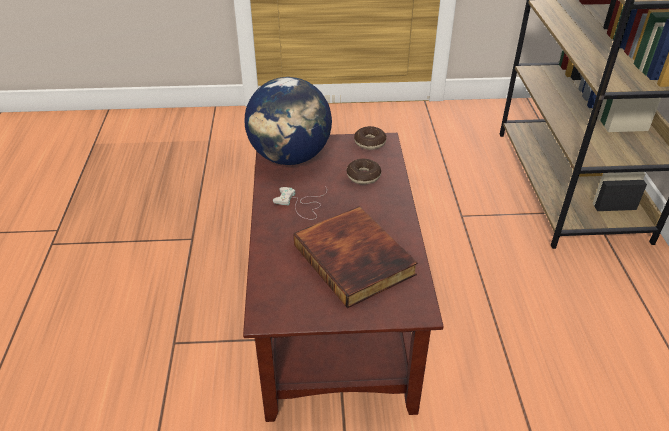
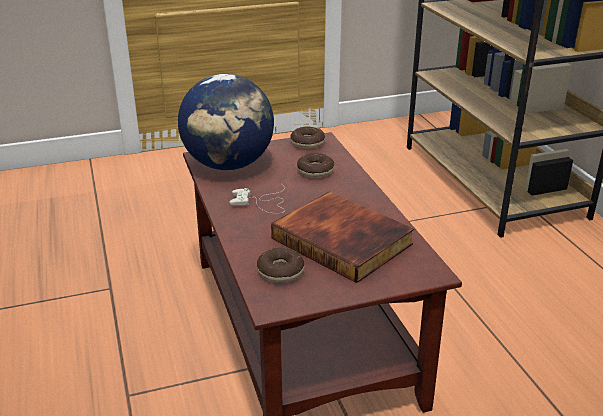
camera: 15 degrees left, 10 degrees down
none -> donut [257,248,304,283]

